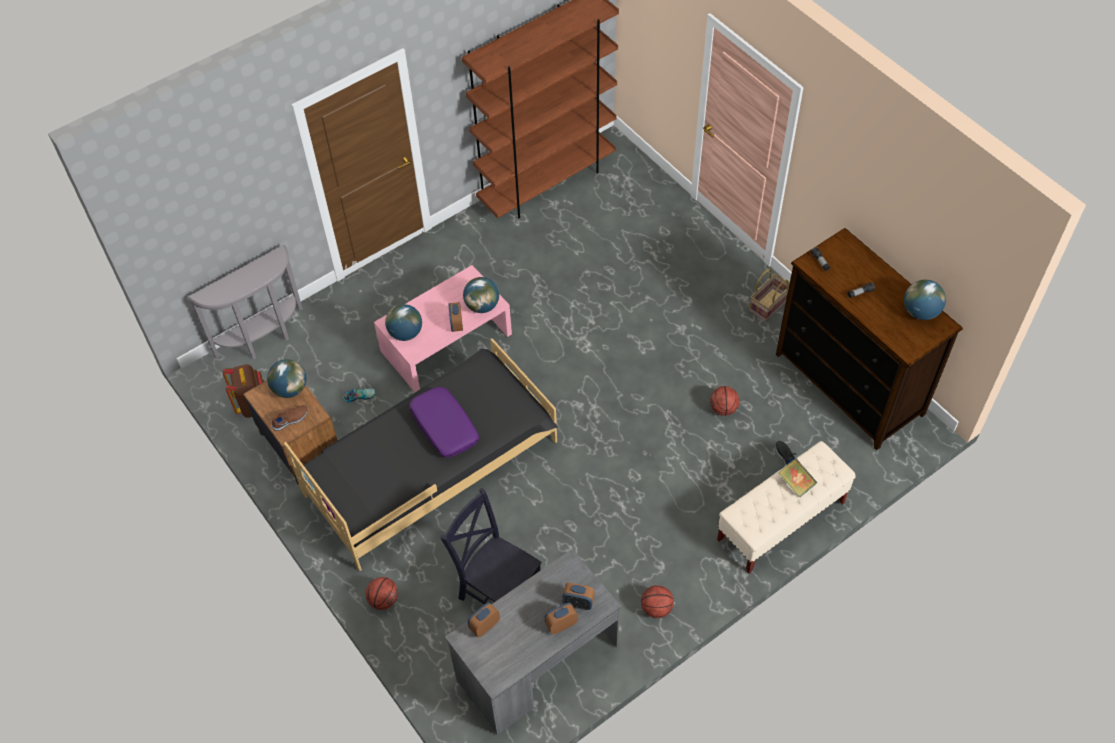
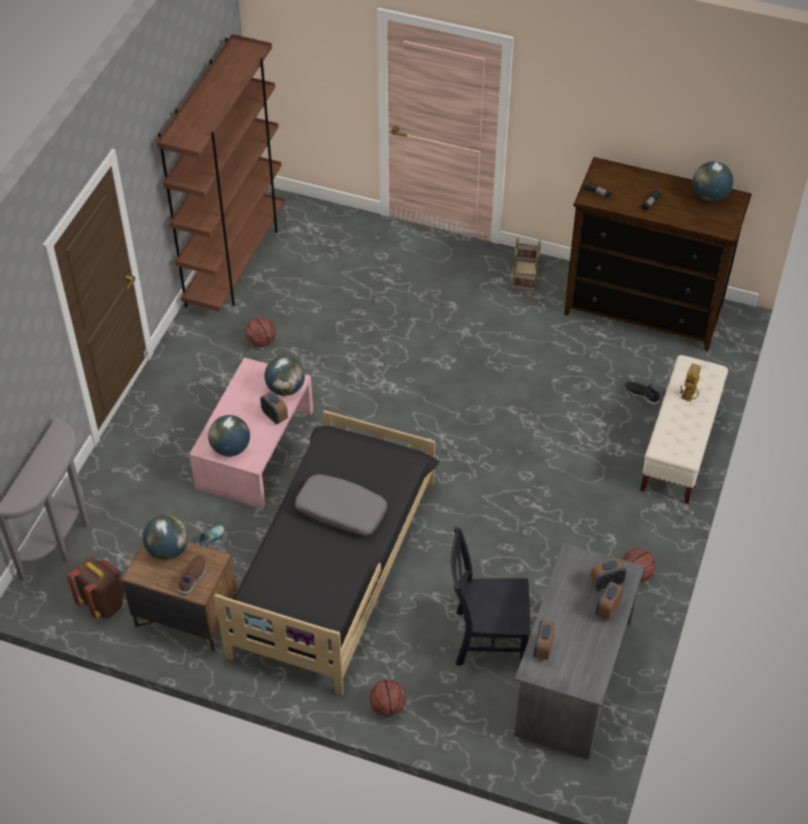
camera: 35 degrees left, 5 degrees down
purple pillow [409,387,479,457] -> grey pillow [295,474,387,535]
basketball [710,386,739,416] -> basketball moved to [245,317,276,347]
book [779,458,817,497] -> toy robot [680,363,701,402]

